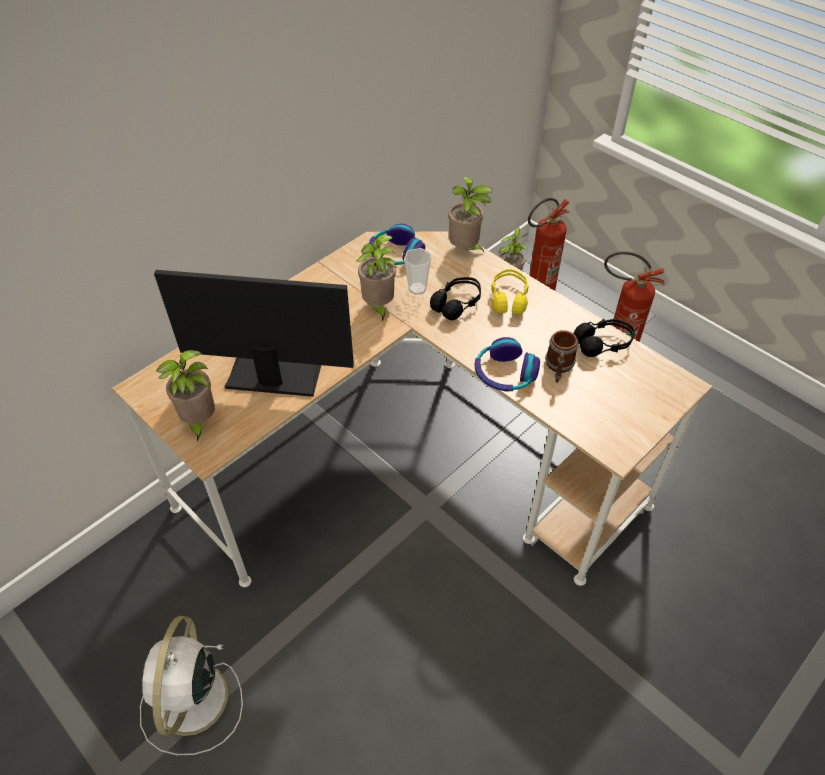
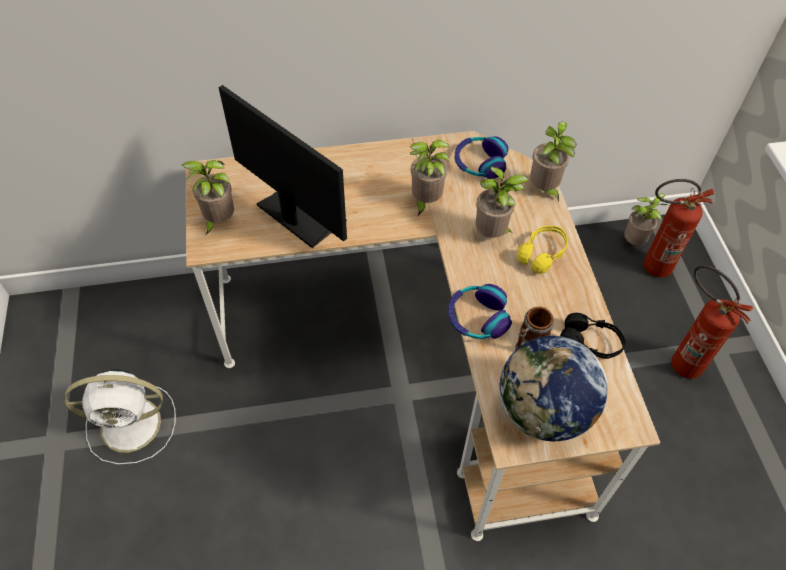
camera: 35 degrees right, 5 degrees up
white fan [140,616,243,755] -> white fan turned 135 degrees counterclockwise [64,369,176,465]
cup [404,248,432,295] -> none
black headphones [430,277,481,320] -> potted plant [476,167,529,238]
none -> globe [499,336,608,441]

